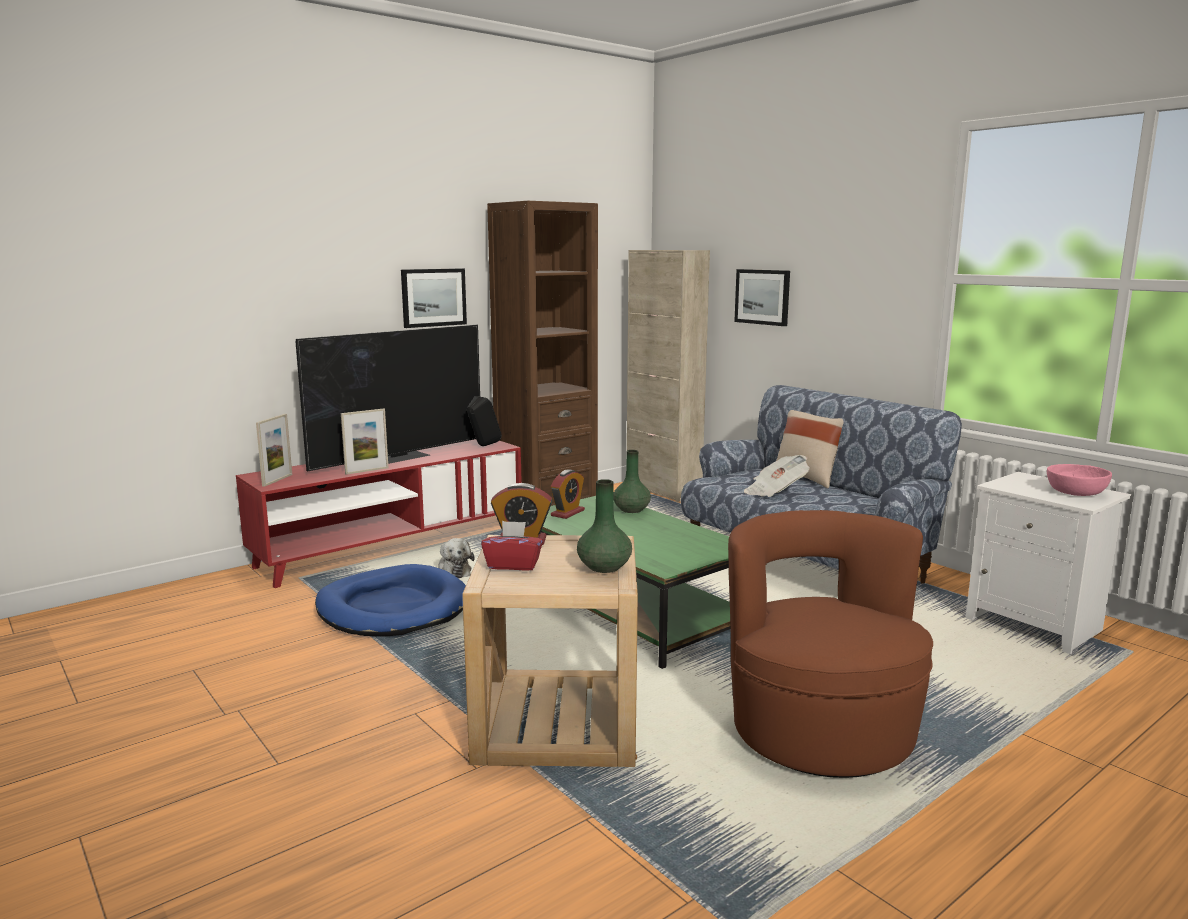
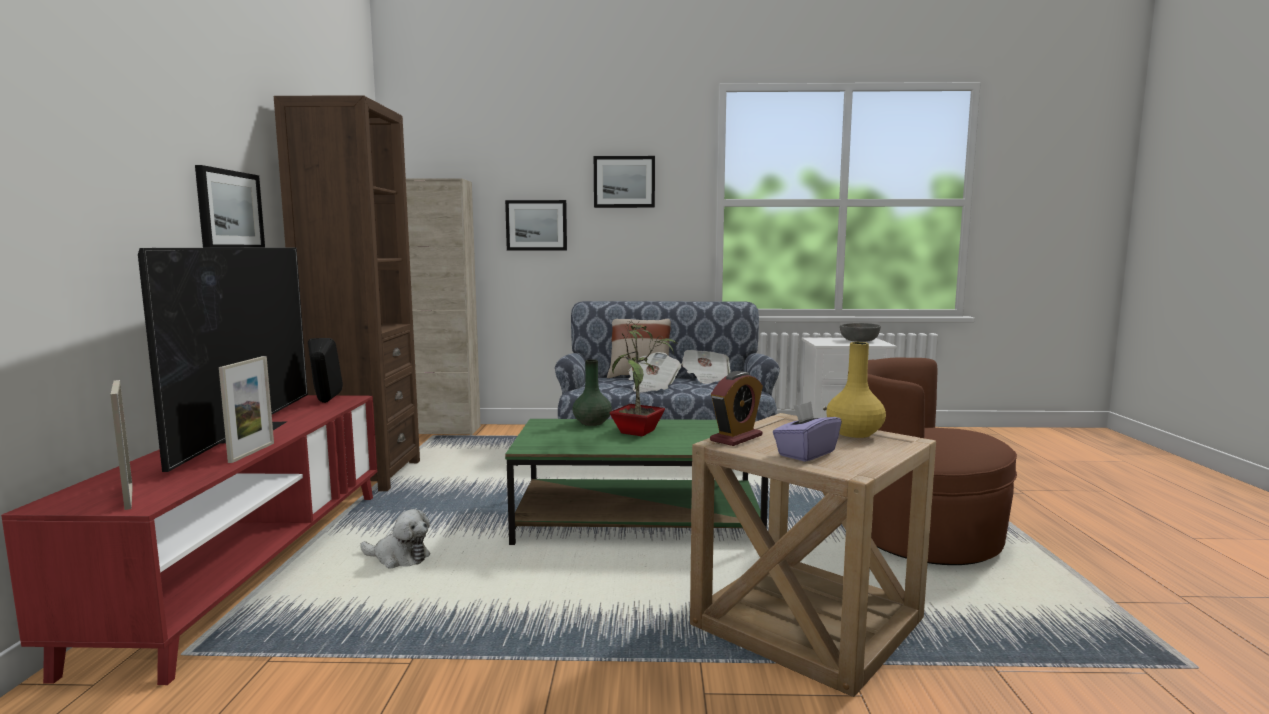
camera: 50 degrees left, 5 degrees down
blue dog bed [315,564,466,637] -> none
red tissue box [481,521,543,571] -> purple tissue box [773,401,842,462]
alarm clock [551,469,585,519] -> none
green vase [577,479,632,573] -> yellow vase [826,342,886,438]
pink bowl [1047,464,1112,496] -> grey bowl [840,323,881,342]
none -> picture [594,156,655,208]
none -> potted plant [610,321,679,436]
none -> newspaper [682,350,730,384]

